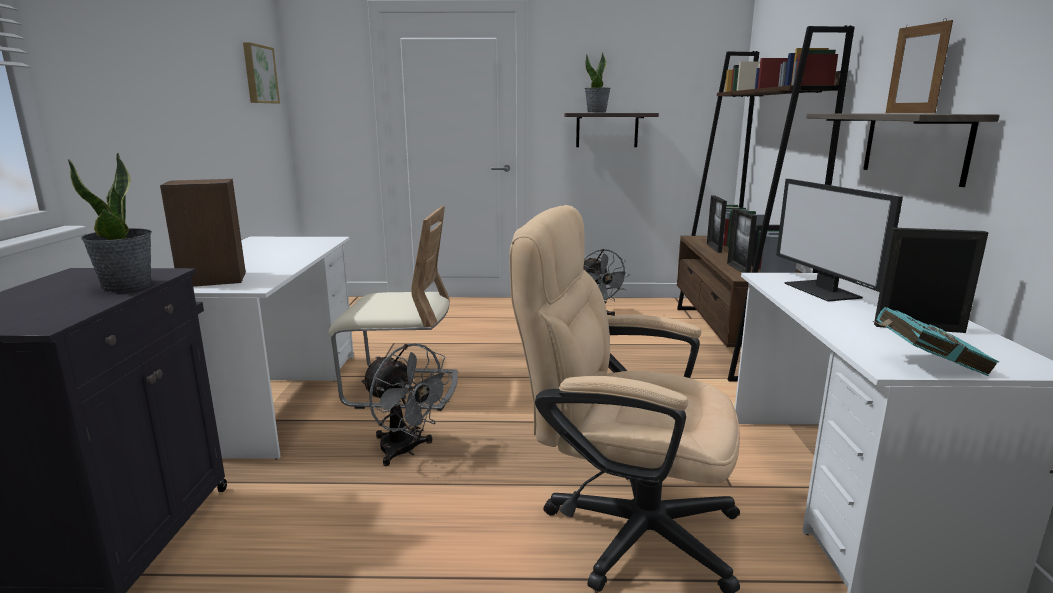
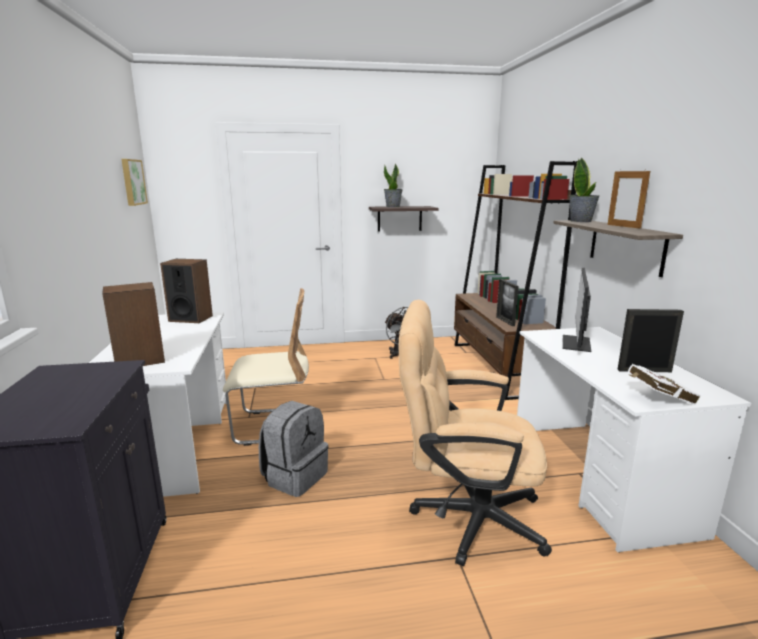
camera: 10 degrees left, 0 degrees up
potted plant [68,152,152,292] -> potted plant moved to [569,157,599,222]
grey fan [361,344,453,466] -> grey backpack [259,401,328,497]
picture frame [707,195,727,253] -> none
monitor [776,179,903,301] -> monitor turned 45 degrees clockwise [562,268,591,352]
turquoise book [874,307,999,376] -> white book [628,364,701,405]
none -> speaker [160,259,213,323]

